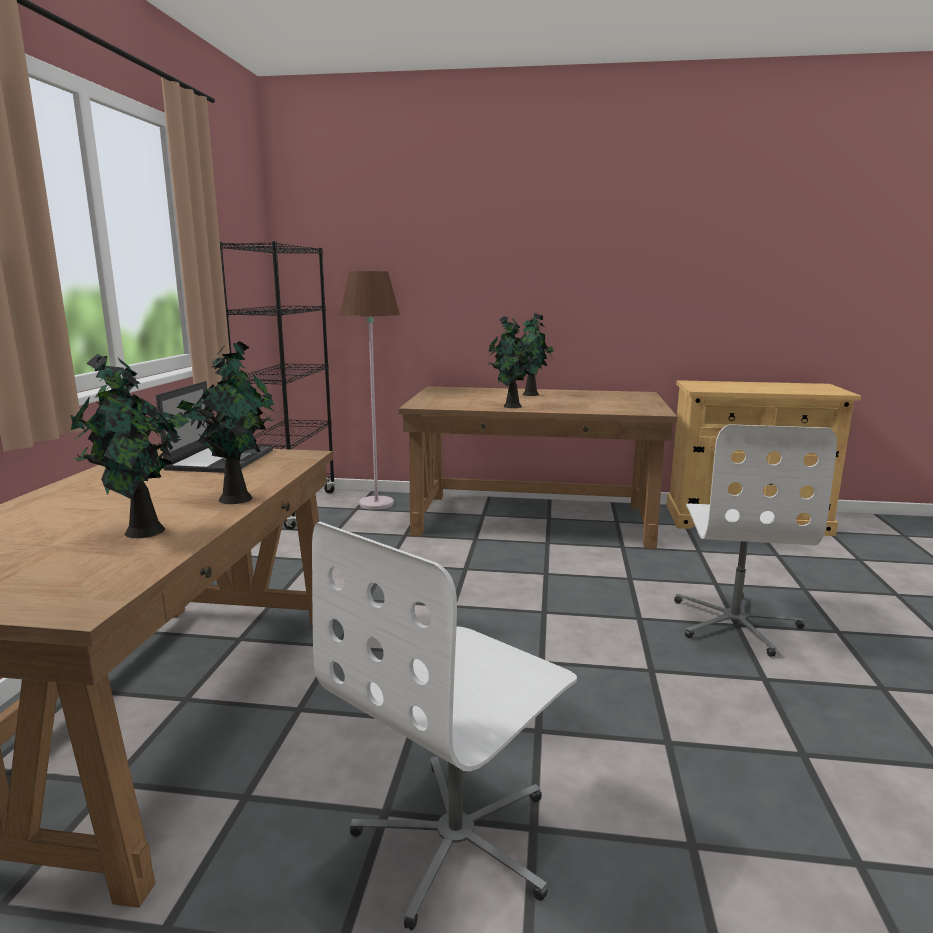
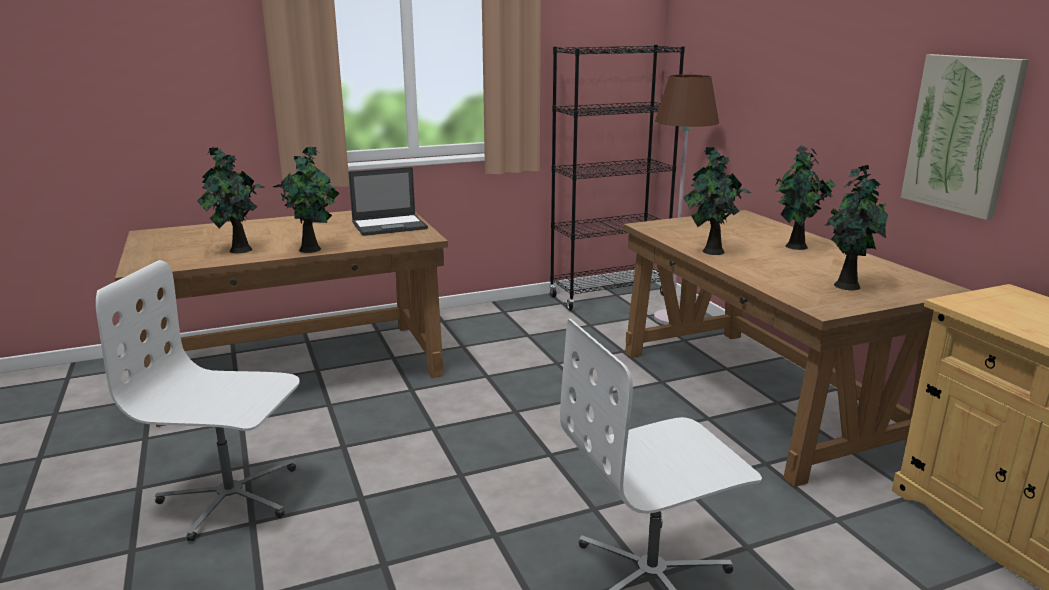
camera: 60 degrees right, 5 degrees up
none -> potted plant [824,165,888,290]
none -> picture [901,54,1029,220]

